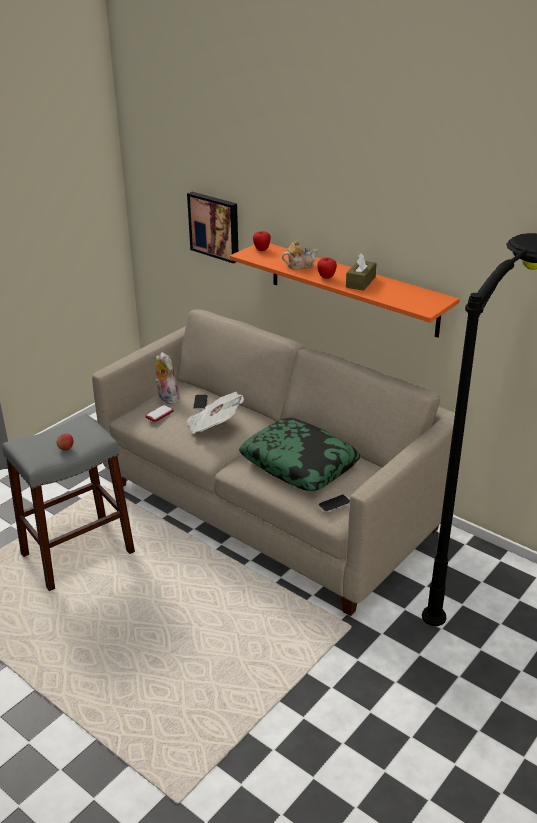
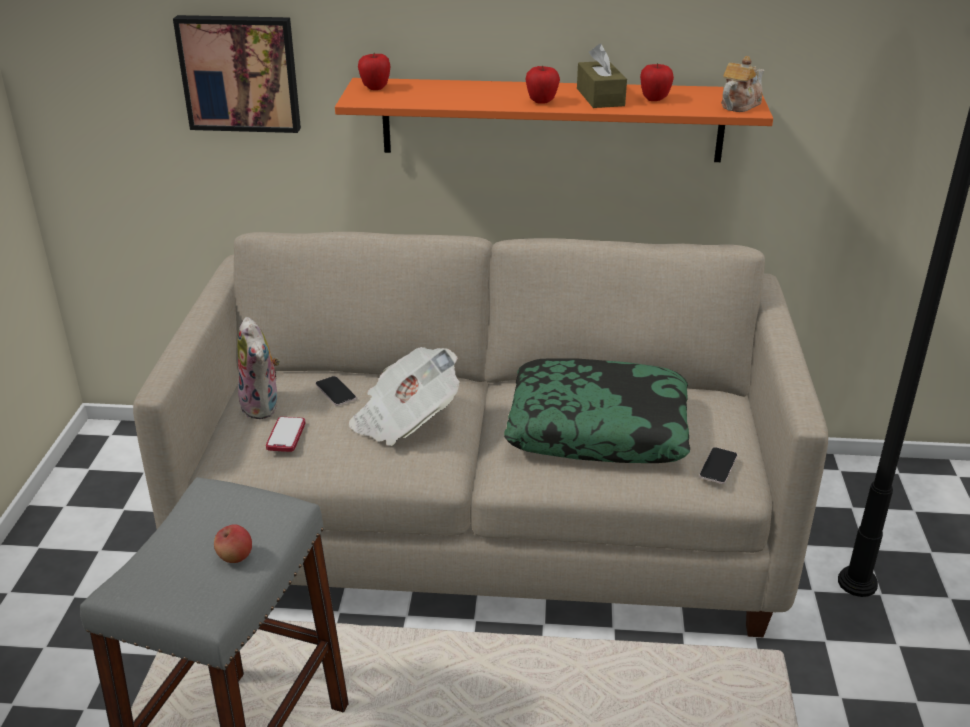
camera: 35 degrees left, 0 degrees up
plush toy [155,352,179,404] -> plush toy turned 135 degrees counterclockwise [237,317,280,419]
teapot [282,240,318,270] -> teapot moved to [721,56,764,112]
none -> apple [640,63,674,101]

